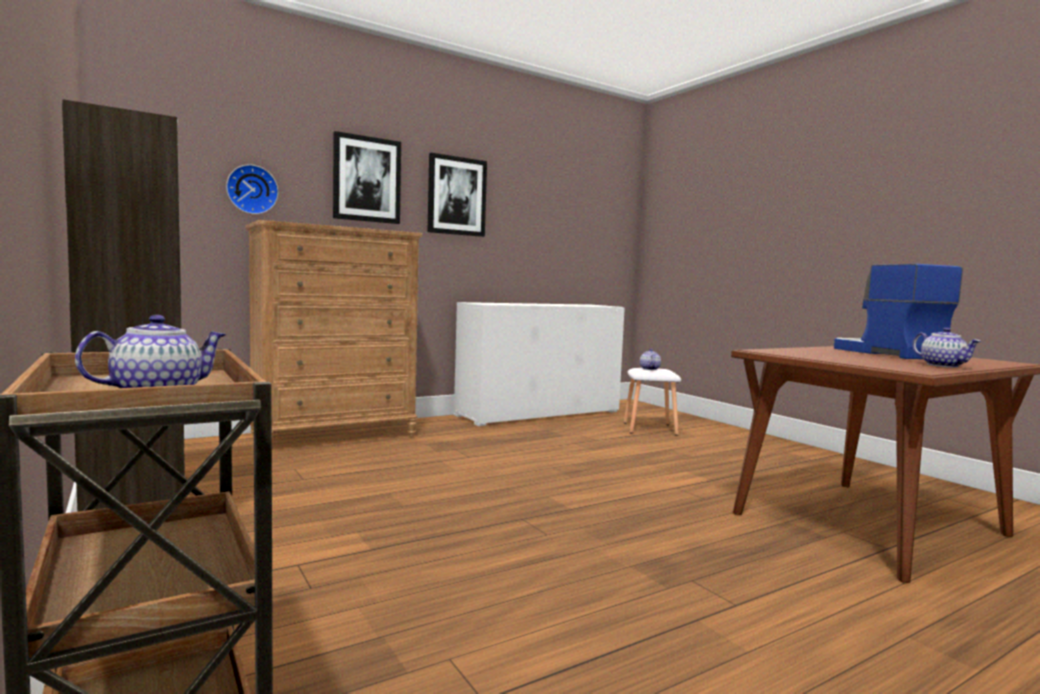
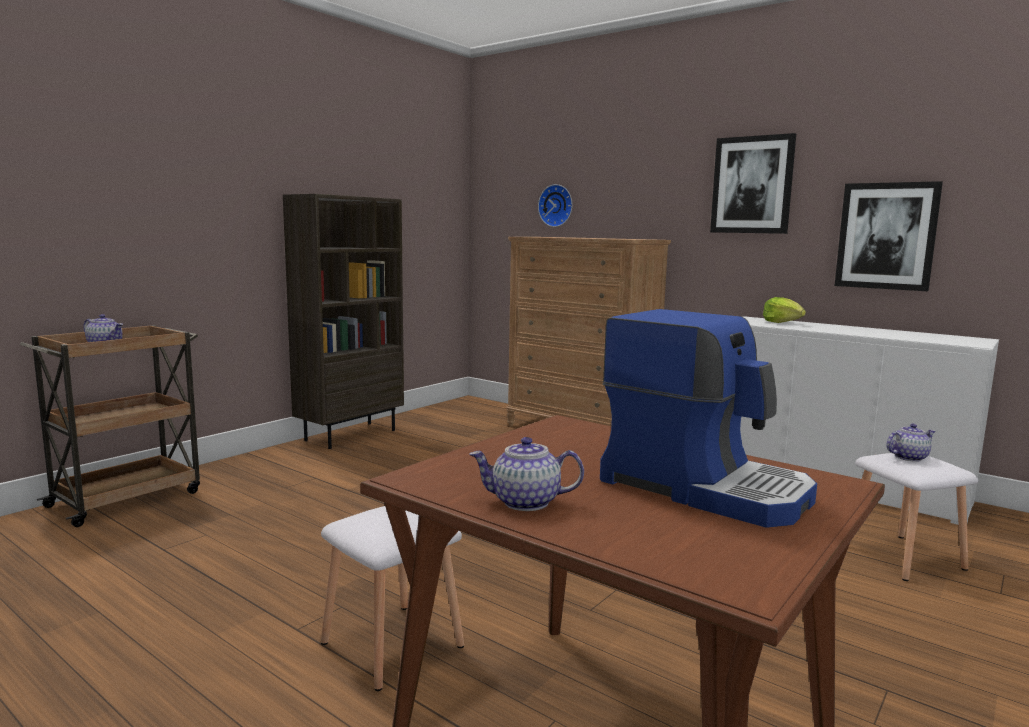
camera: 70 degrees right, 5 degrees up
picture [333,131,401,224] -> picture moved to [835,181,943,291]
coffee machine [834,264,963,359] -> coffee machine turned 75 degrees clockwise [600,309,817,528]
teapot [912,328,981,367] -> teapot turned 45 degrees clockwise [470,437,584,511]
none -> white stool [321,506,464,691]
none -> lettuce [763,297,806,323]

